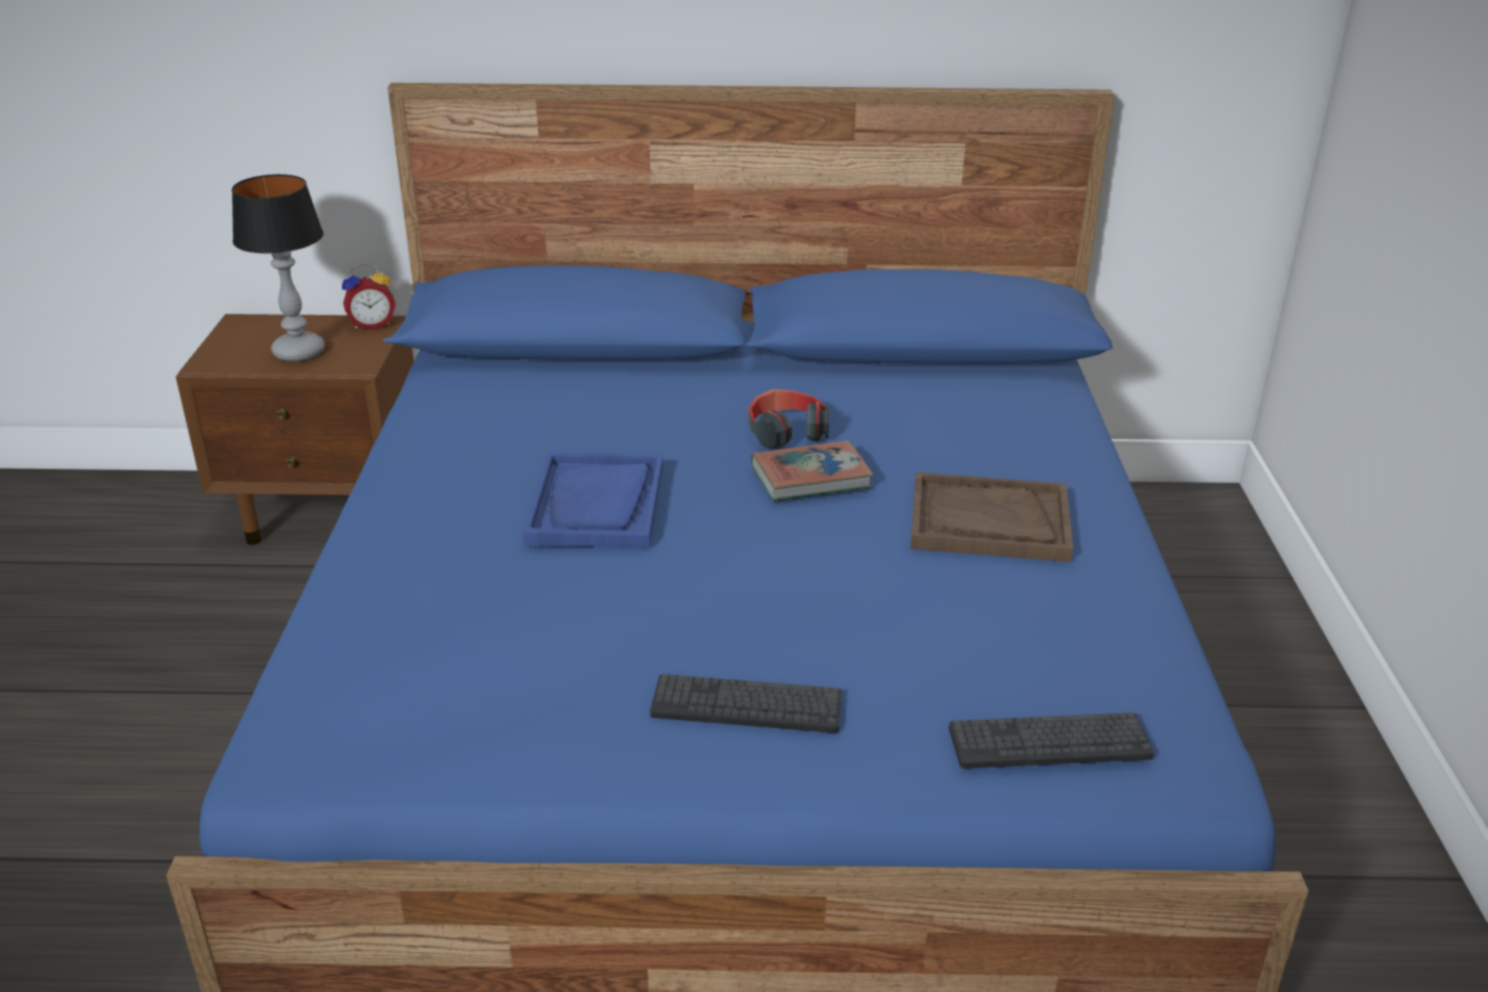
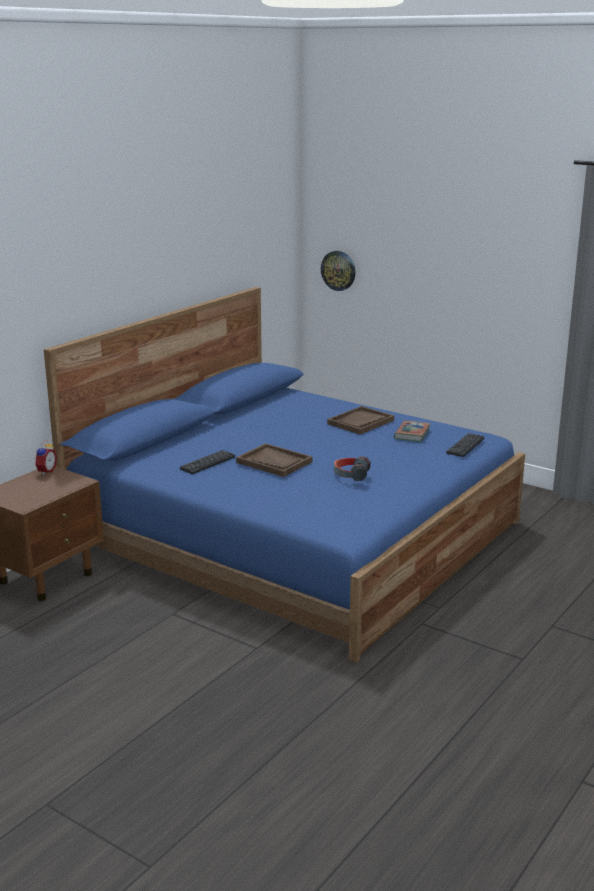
camera: 55 degrees left, 10 degrees down
table lamp [232,174,325,361] -> none
blue tray [523,452,663,548] -> brown tray [236,443,313,477]
keyboard [650,674,842,733] -> keyboard moved to [180,450,235,474]
headphones [748,389,829,449] -> headphones moved to [334,456,371,481]
book [751,440,873,502] -> book moved to [394,421,430,442]
none -> wall clock [321,251,355,291]

